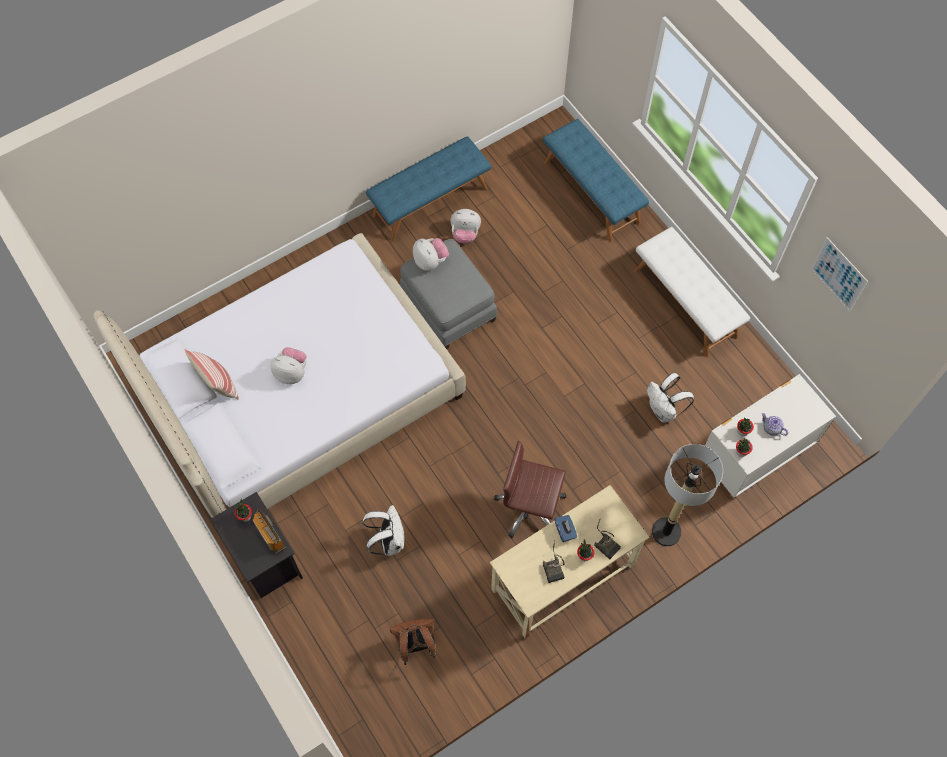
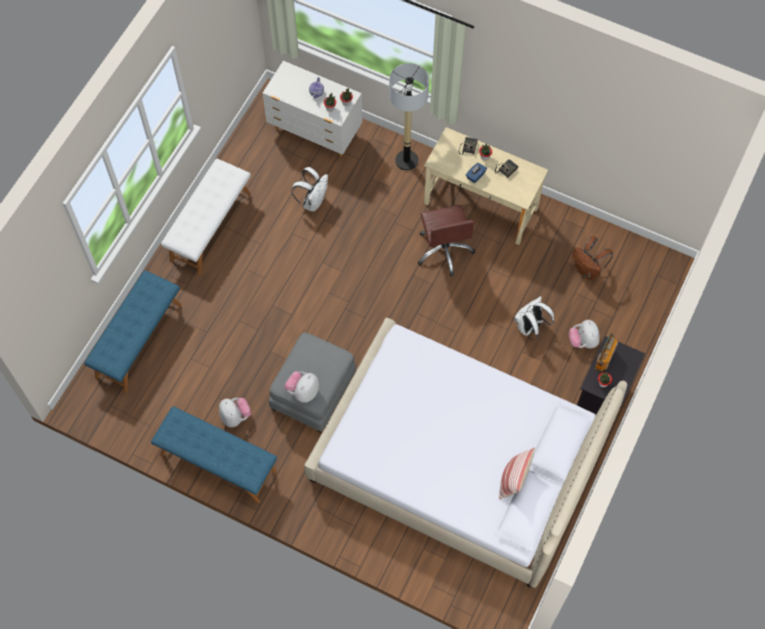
camera: 120 degrees left, 0 degrees up
plush toy [270,347,307,384] -> plush toy moved to [569,320,600,349]
picture [811,237,868,312] -> none

